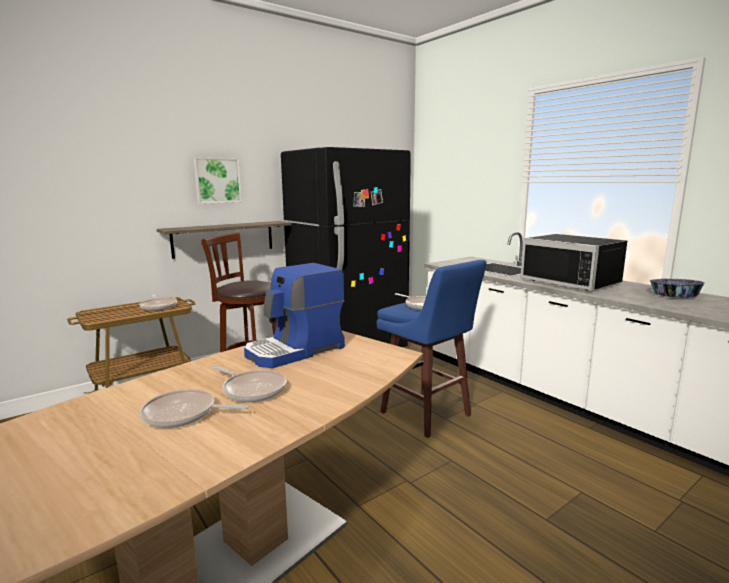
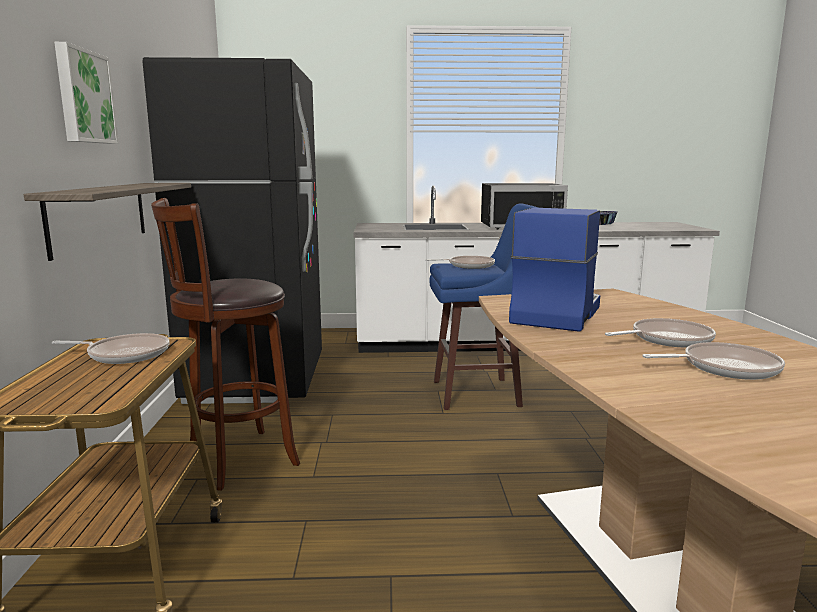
camera: 55 degrees left, 0 degrees up
frying pan [140,389,249,428] -> frying pan turned 135 degrees counterclockwise [642,342,785,380]
coffee machine [244,263,345,368] -> coffee machine turned 150 degrees counterclockwise [509,208,600,332]

